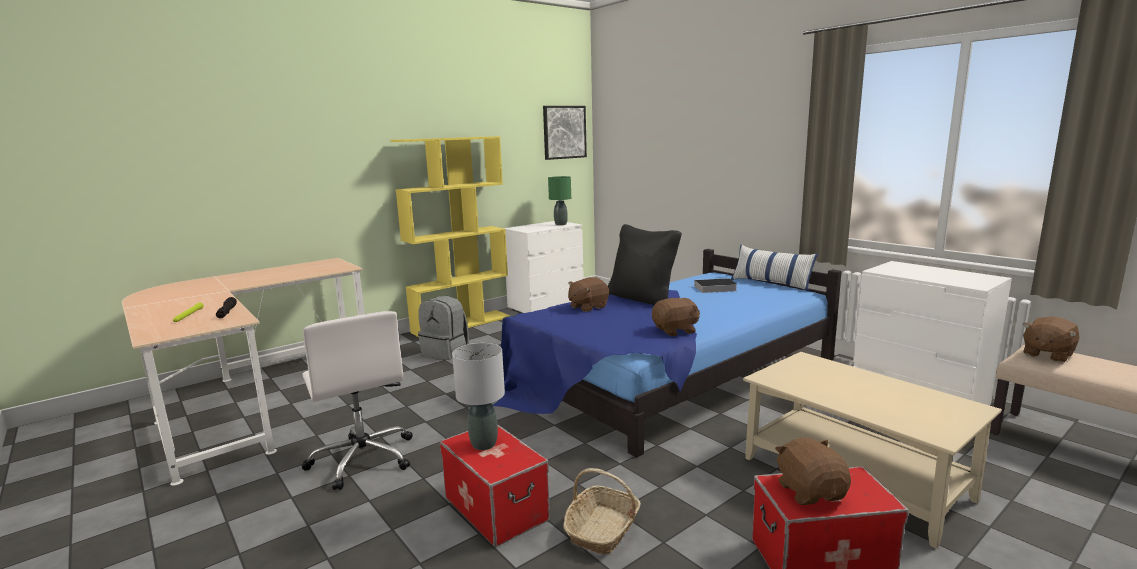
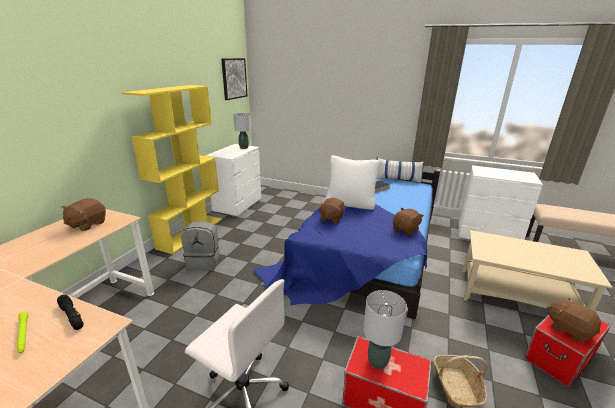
camera: 30 degrees left, 10 degrees up
green table lamp [548,176,571,225] -> grey table lamp [233,113,251,149]
black pillow [608,224,682,305] -> white pillow [325,155,380,210]
brown plush toy [1022,317,1080,362] -> brown plush toy moved to [62,198,106,231]

